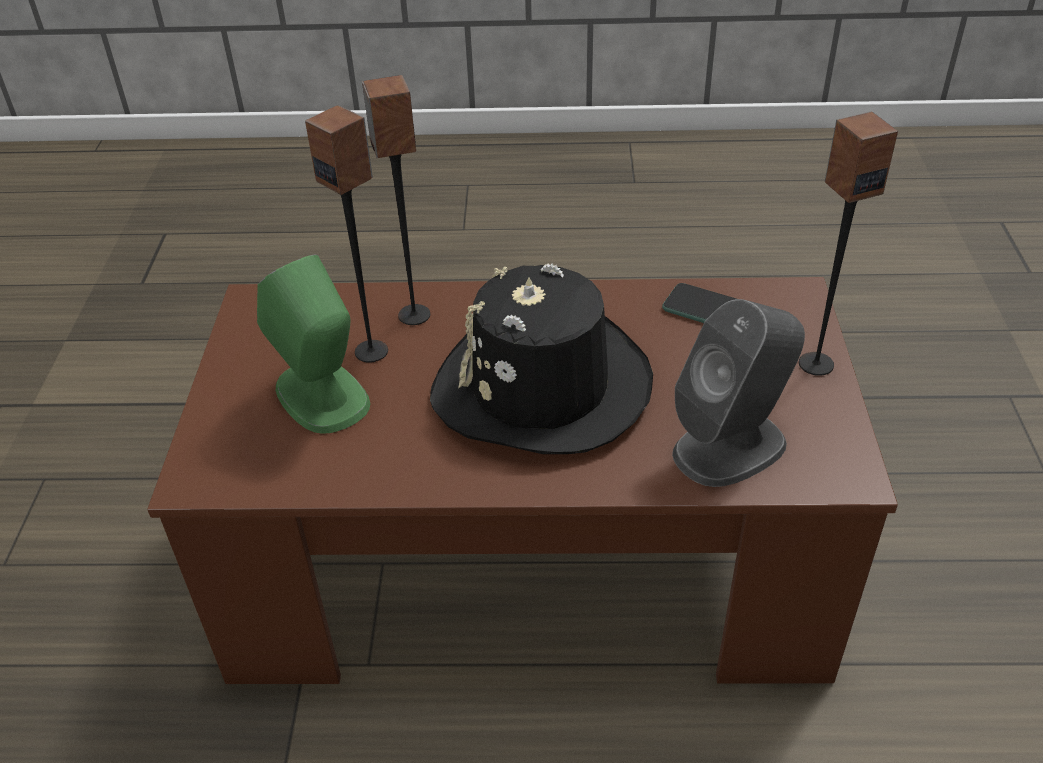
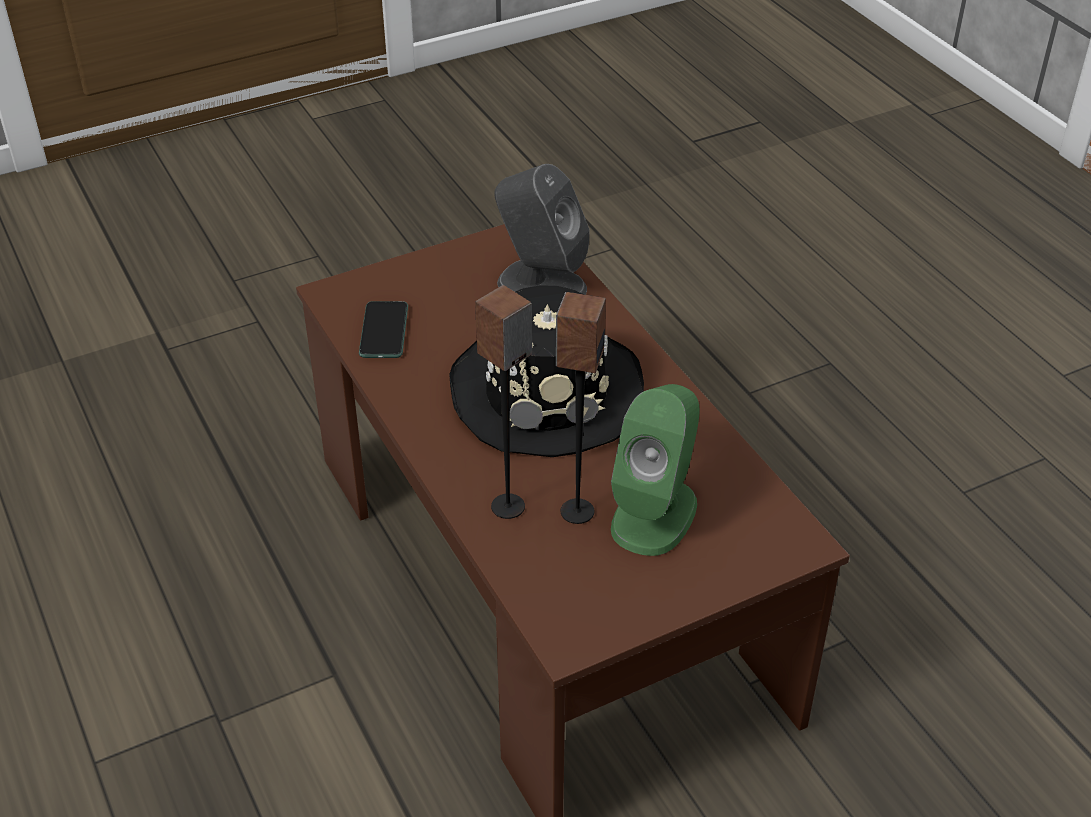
camera: 120 degrees left, 0 degrees up
speaker [799,112,898,376] -> none

